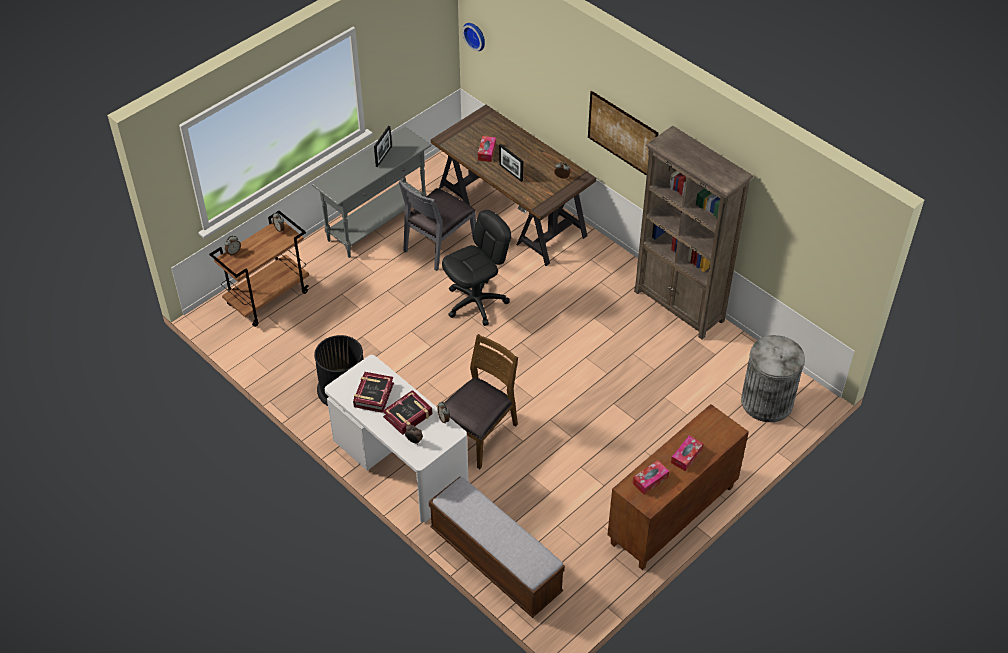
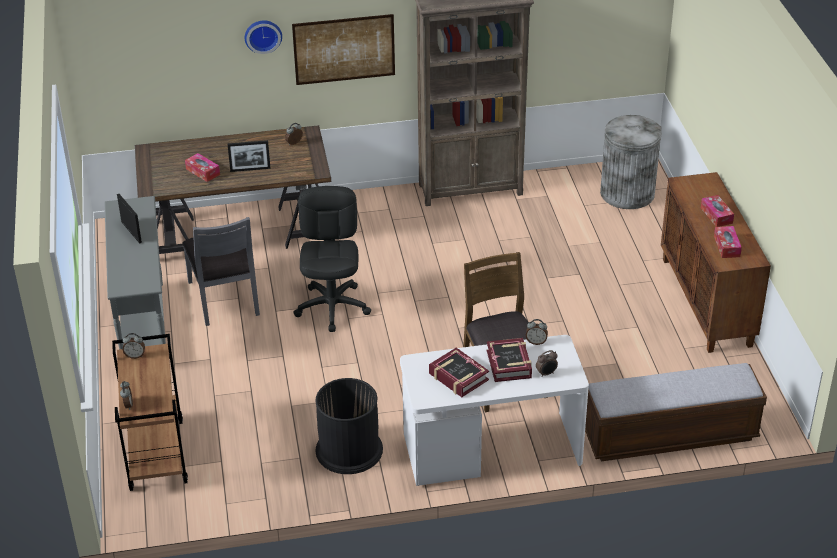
camera: 55 degrees left, 10 degrees down
wall clock [462,23,485,51] -> wall clock moved to [245,21,282,54]

